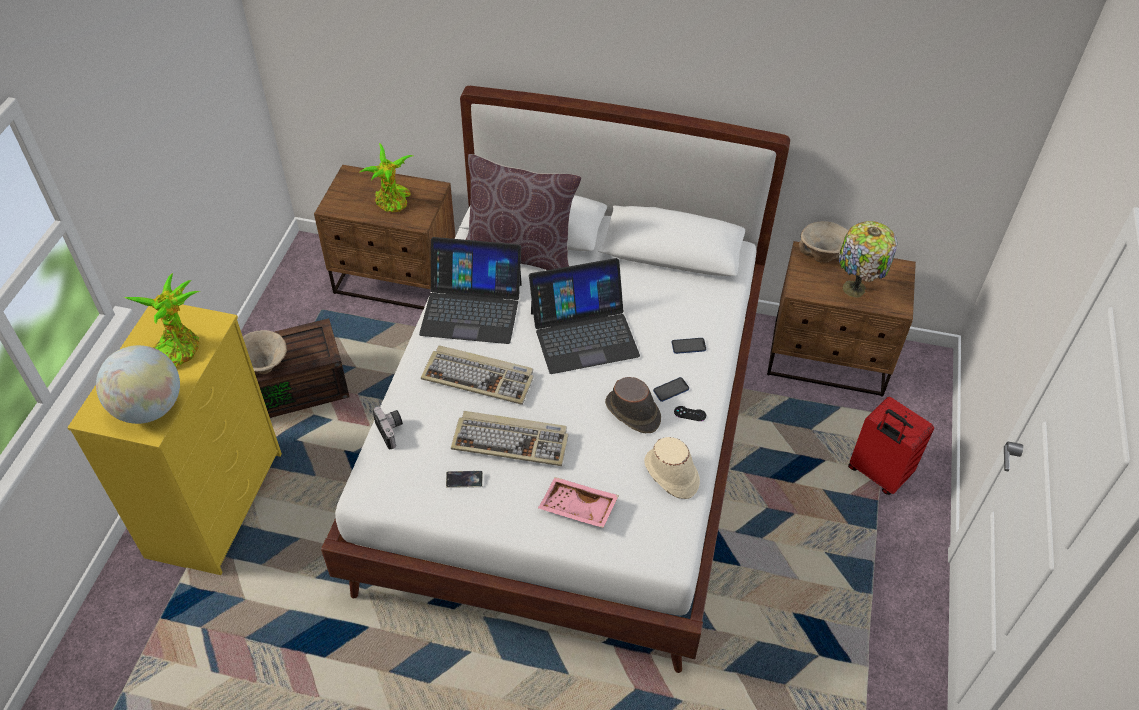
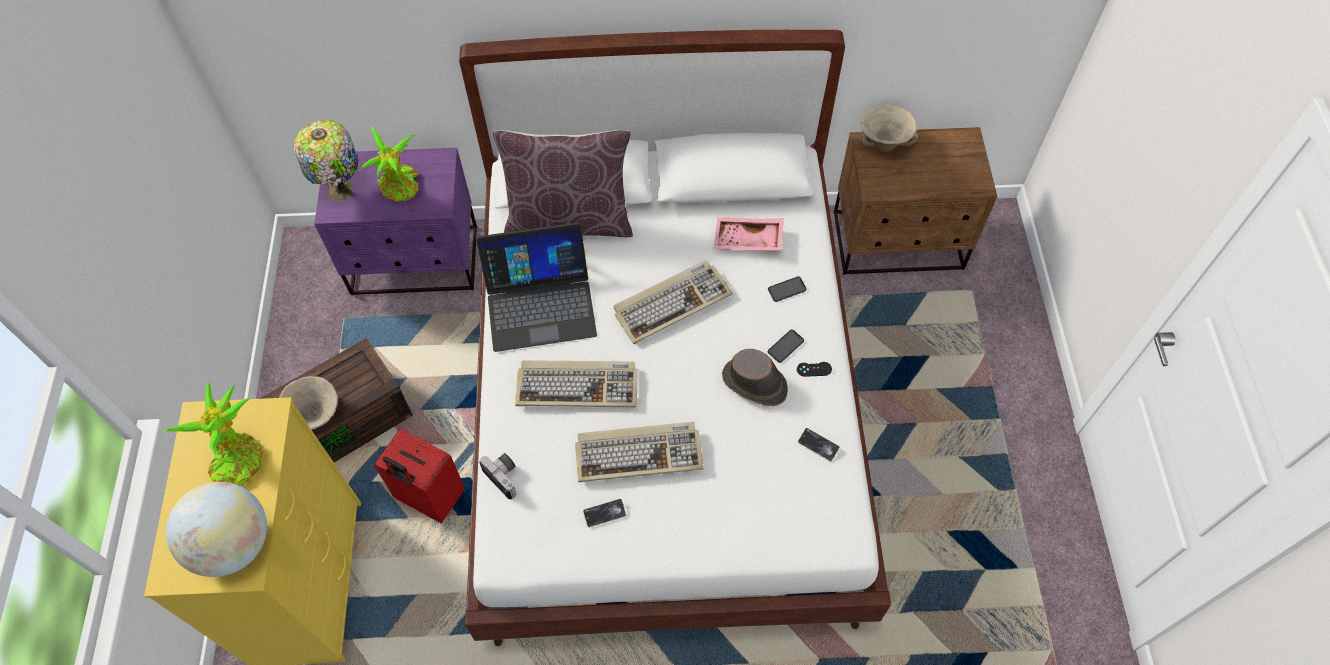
camera: 15 degrees left, 10 degrees up
brown nightstand [314,165,456,310] -> purple nightstand [314,148,477,295]
laptop [529,258,640,374] -> keyboard [614,260,733,344]
pink tray [538,477,619,528] -> pink tray moved to [714,218,784,251]
beige hat [644,437,700,499] -> phone [798,428,840,462]
table lamp [839,221,898,298] -> table lamp moved to [293,120,358,201]
red suitcase [848,397,934,495] -> red suitcase moved to [374,429,465,523]

